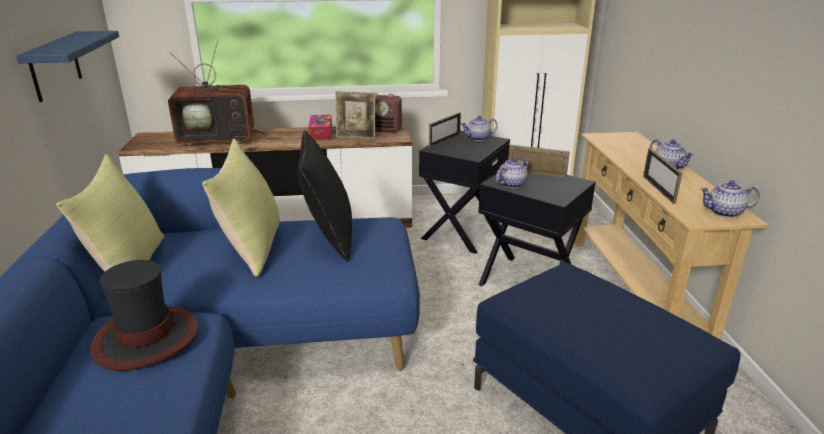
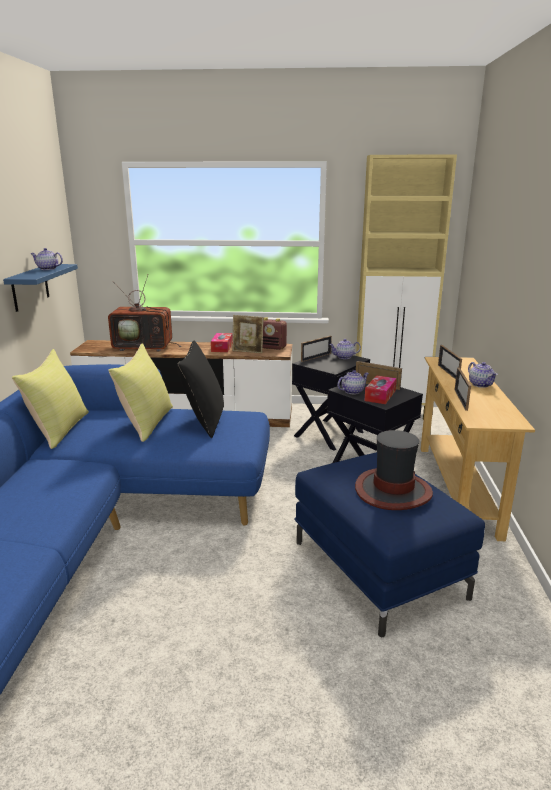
camera: 10 degrees right, 5 degrees down
hat [90,260,199,371] -> hat moved to [355,430,433,510]
teapot [700,180,760,218] -> teapot moved to [30,248,63,270]
none -> tissue box [364,375,397,404]
none -> picture frame [438,345,462,379]

